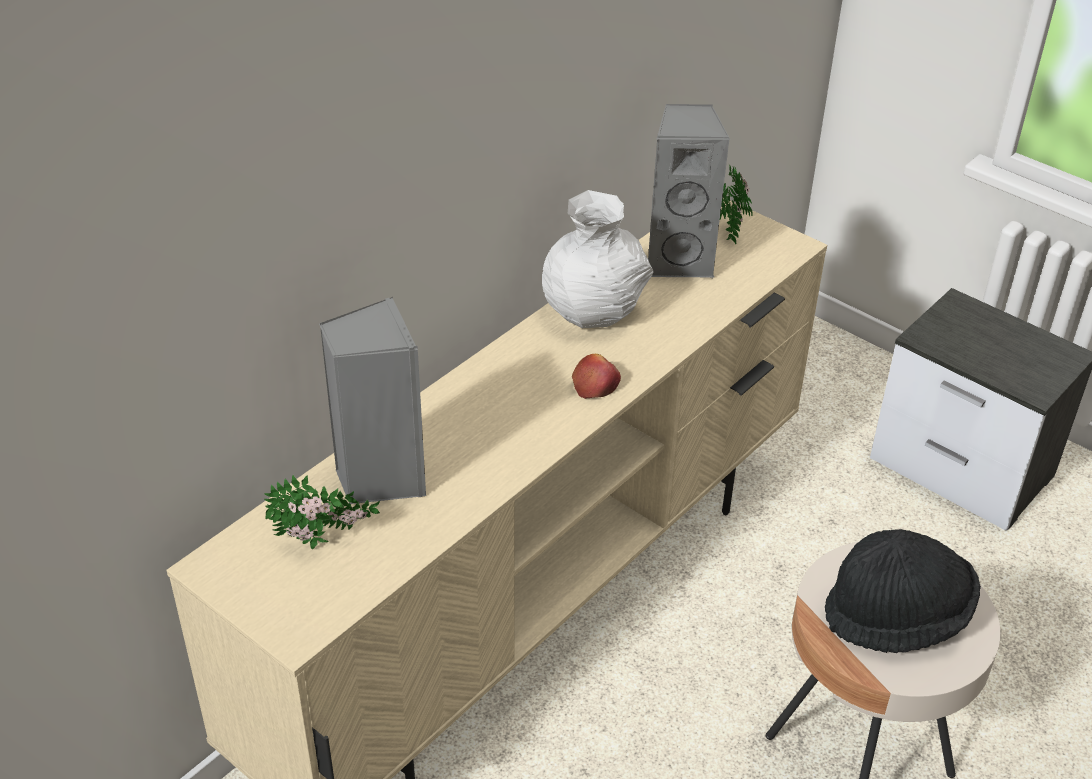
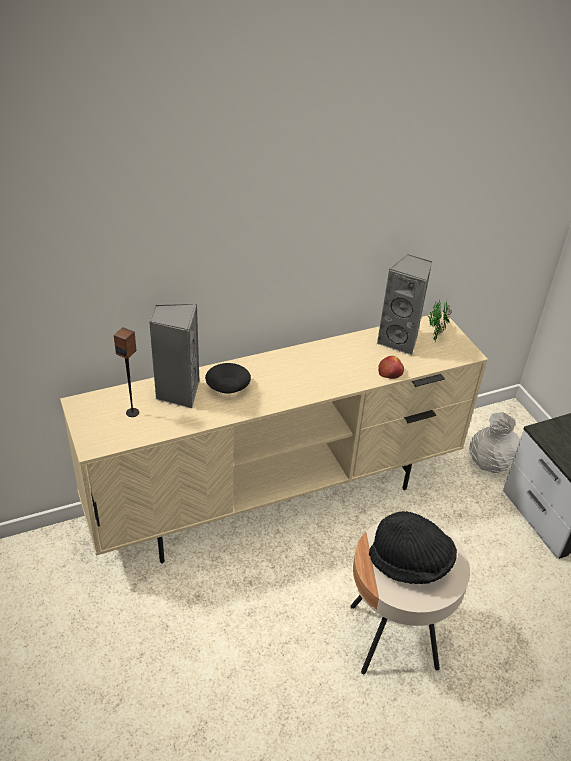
camera: 25 degrees right, 0 degrees up
potted plant [264,475,380,549] -> speaker [114,327,139,417]
white vase [542,190,653,328] -> white vase moved to [469,412,520,473]
apple [572,354,621,399] -> apple moved to [378,356,404,379]
none -> black bowl [205,363,251,394]

